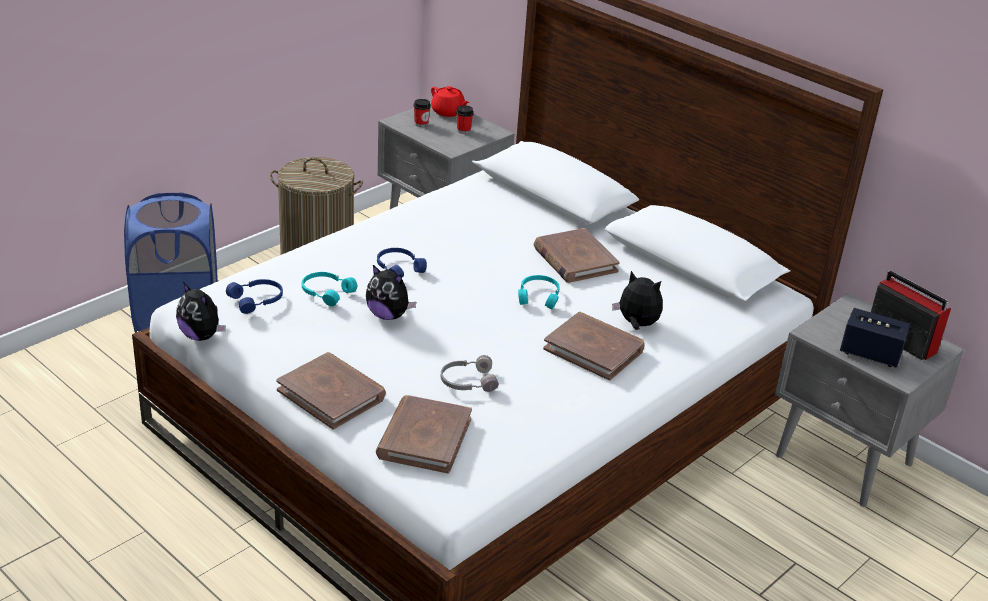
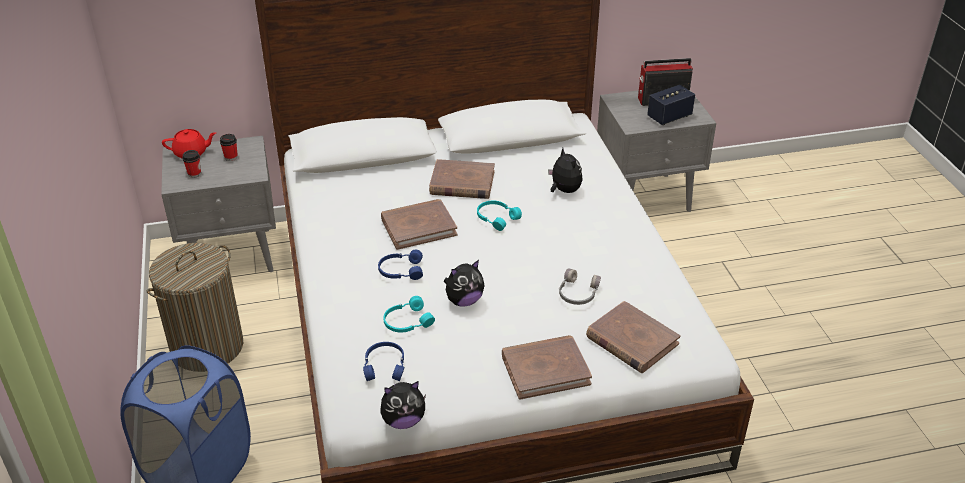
camera: 55 degrees left, 5 degrees up
brown book [543,312,645,380] -> brown book moved to [381,199,457,250]
plush toy [612,271,663,330] -> plush toy turned 90 degrees clockwise [548,148,583,193]

